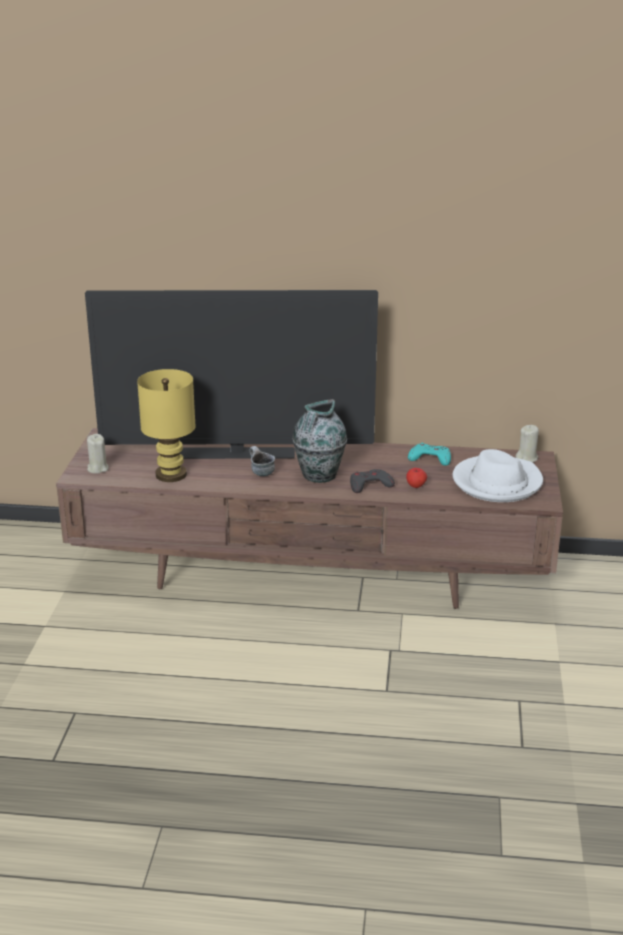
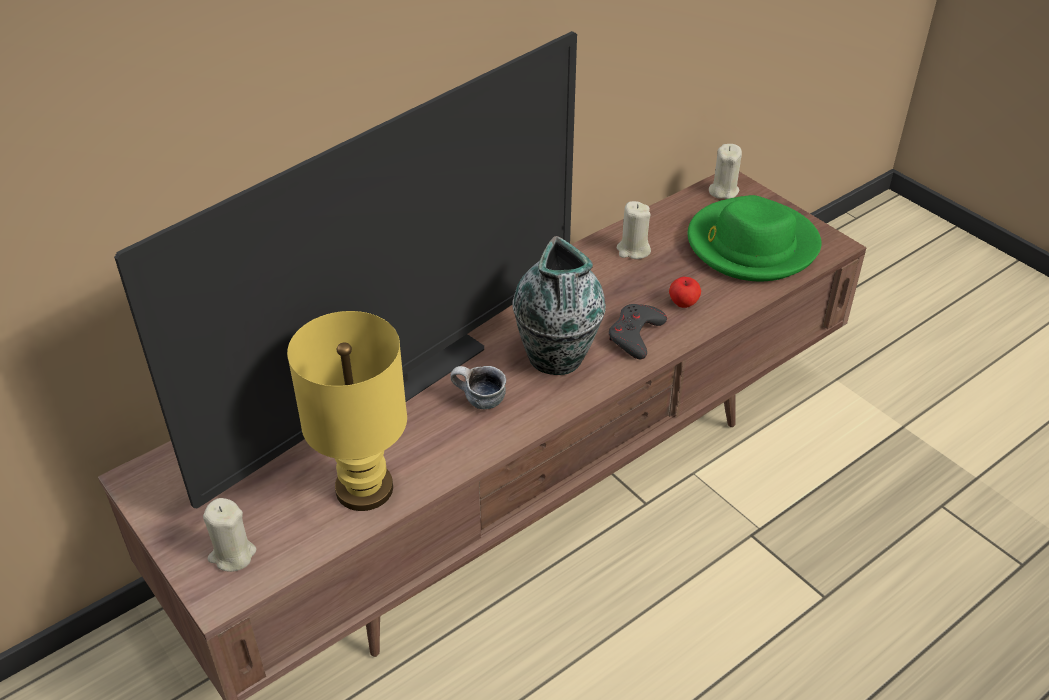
camera: 45 degrees left, 15 degrees up
turquoise game controller [408,443,451,466] -> beige candle [617,201,651,259]
white hat [453,449,543,502] -> green hat [688,195,822,281]

